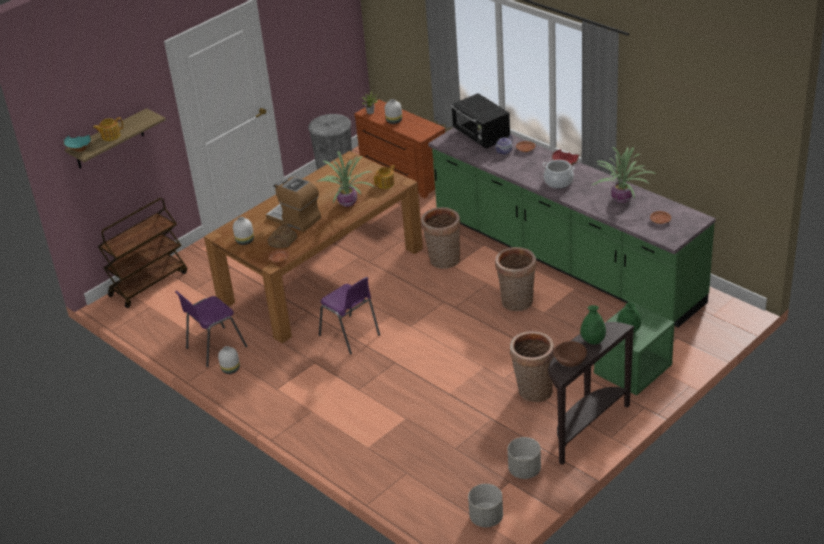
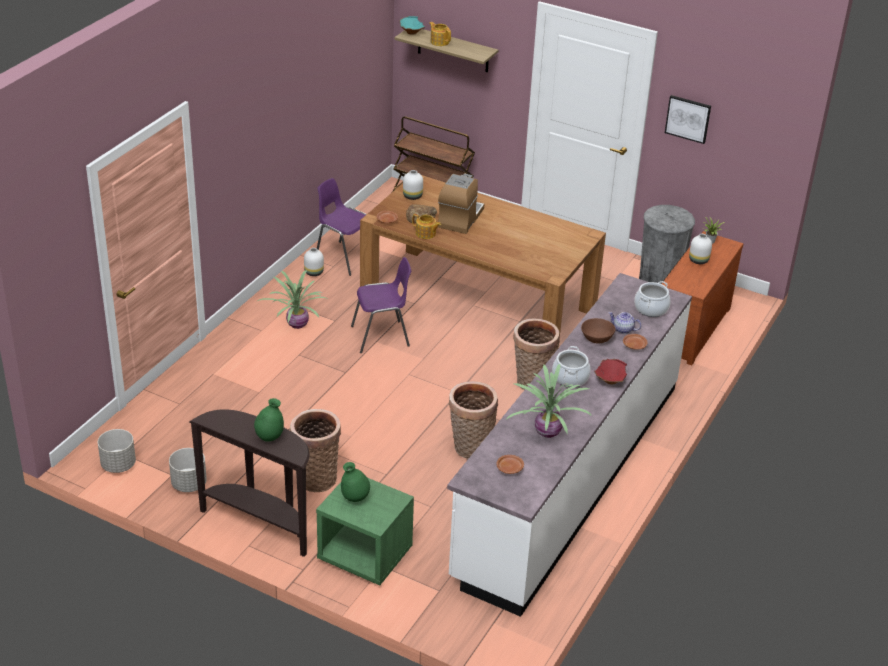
camera: 70 degrees right, 0 degrees up
potted plant [316,151,375,207] -> potted plant moved to [257,270,326,329]
purple chair [319,277,380,355] -> purple chair turned 135 degrees counterclockwise [351,257,411,353]
teapot [374,165,395,189] -> teapot moved to [412,214,441,239]
green counter [428,128,716,328] -> white counter [447,273,692,617]
black microwave [451,93,510,148] -> cooking pot [634,281,671,317]
brown bowl [553,341,587,367] -> brown bowl moved to [581,318,616,344]
none -> picture [665,95,711,144]

